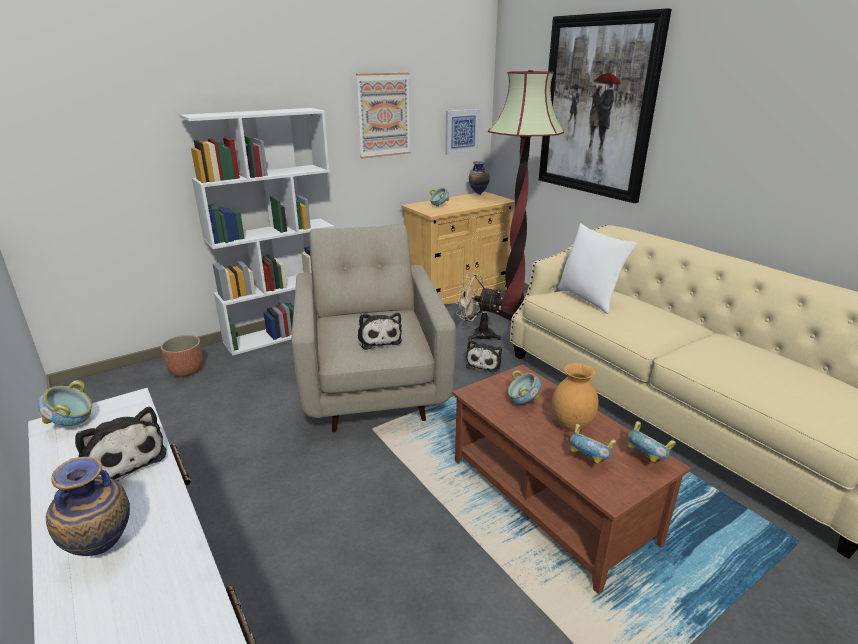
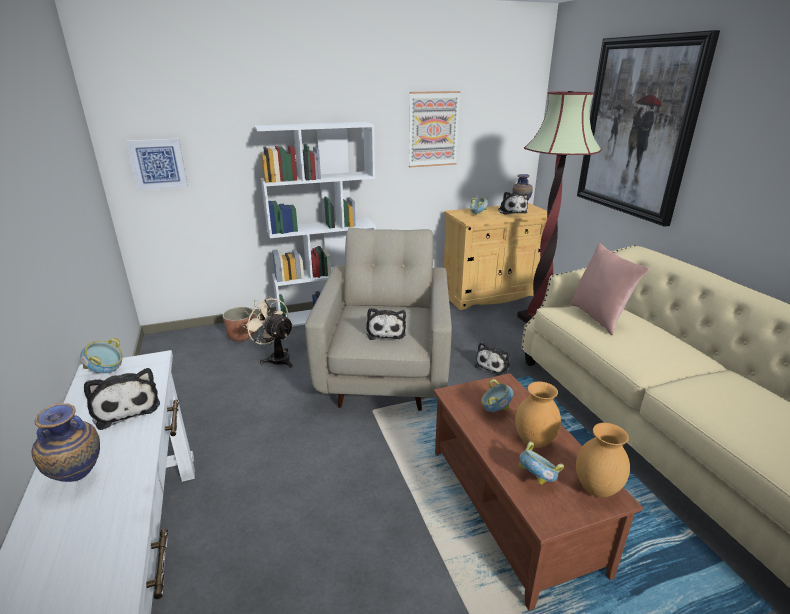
camera: 15 degrees right, 0 degrees up
picture [445,109,481,155] -> picture moved to [126,139,188,190]
beige fan [455,273,503,341] -> beige fan moved to [242,296,294,368]
white pillow [557,223,637,314] -> pink pillow [571,243,649,335]
bowl [627,421,676,462] -> brown vase [576,423,630,497]
none -> plush toy [498,192,529,215]

